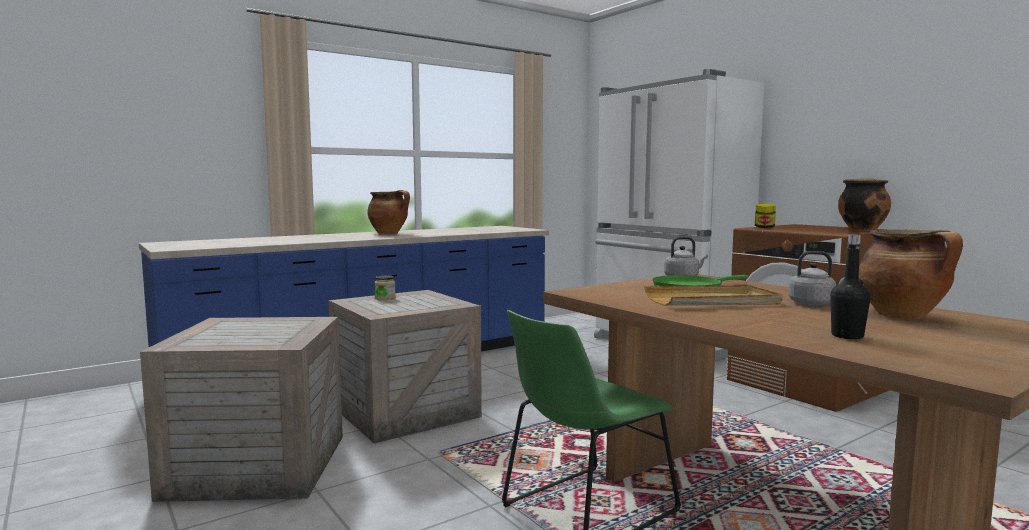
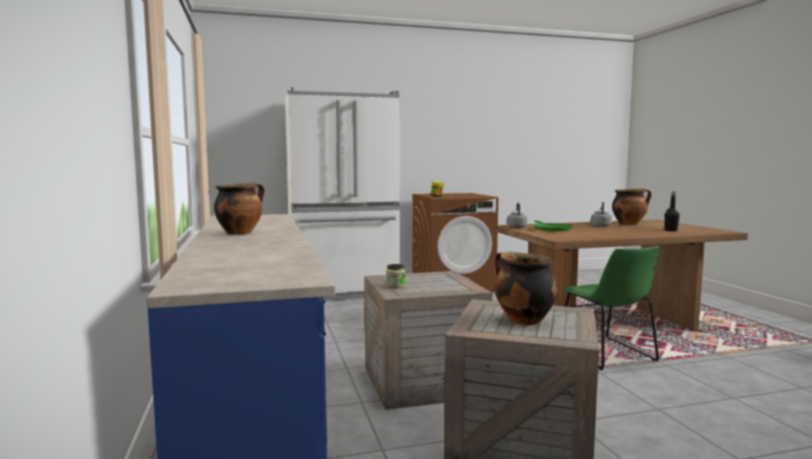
camera: 70 degrees left, 0 degrees up
beige tray [644,285,783,306] -> none
cooking pot [838,178,891,231] -> cooking pot moved to [494,251,557,325]

